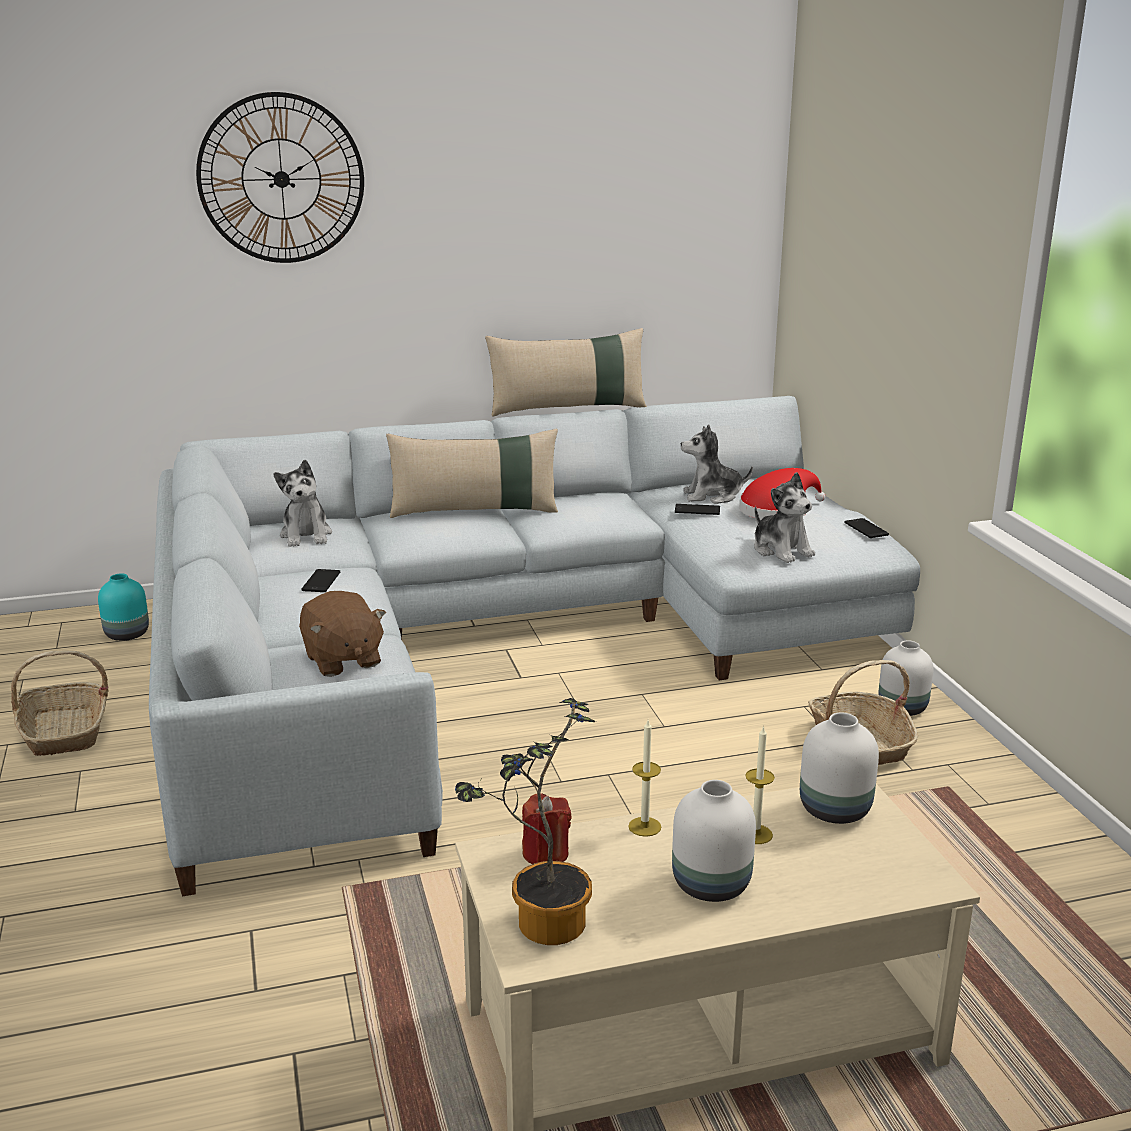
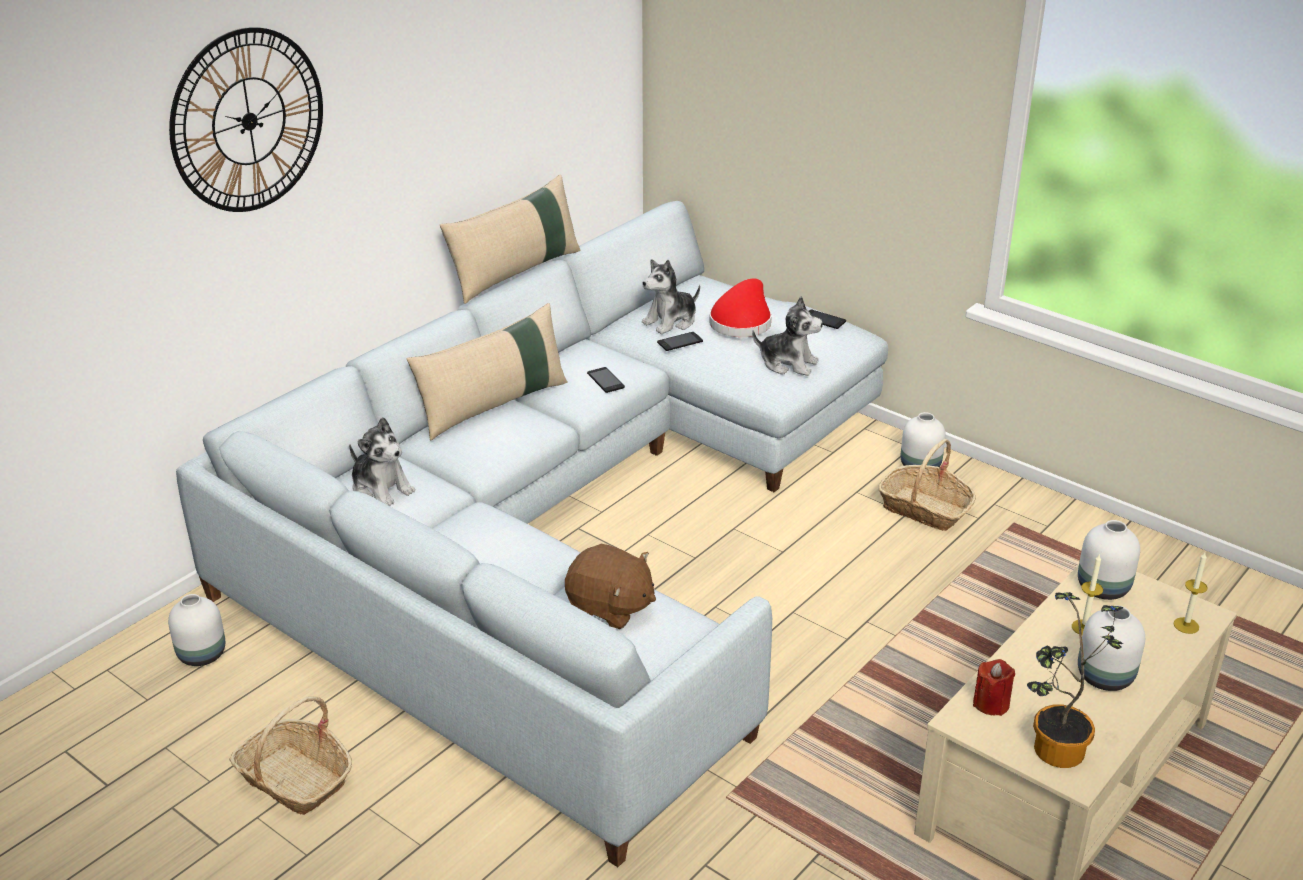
camera: 35 degrees left, 10 degrees up
turquoise vase [98,574,149,641] -> white vase [168,594,225,666]
phone [302,569,340,592] -> phone moved to [587,367,625,393]
candle [628,720,661,837] -> candle moved to [1174,552,1208,634]

